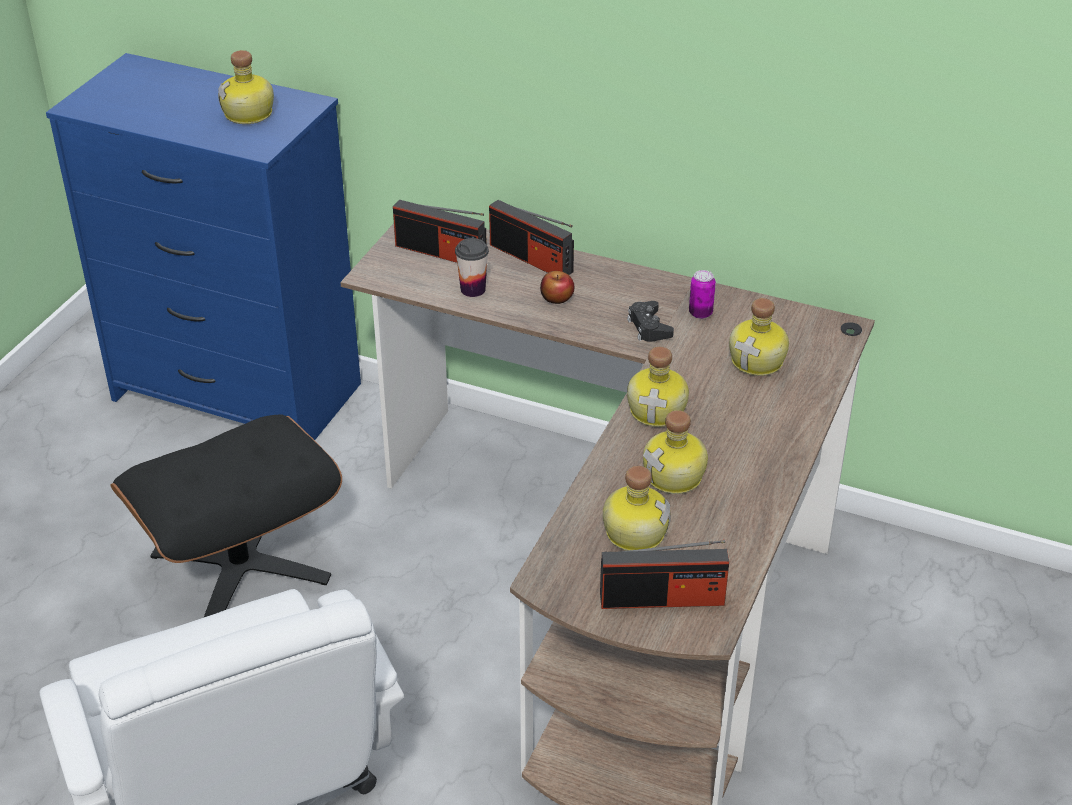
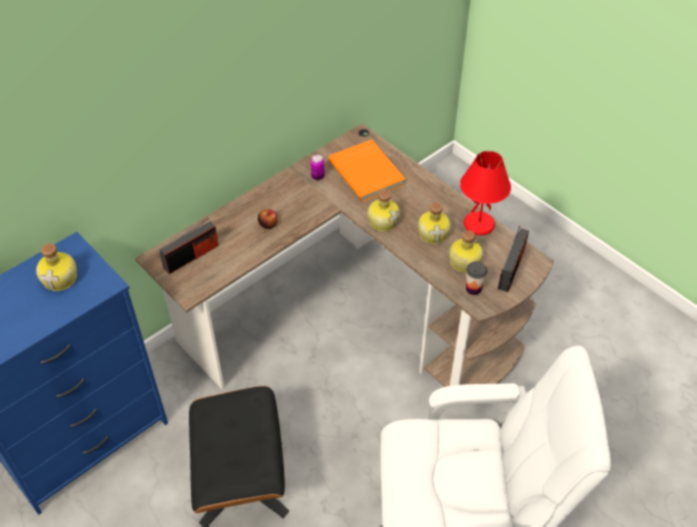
camera: 65 degrees left, 10 degrees up
cup [455,238,489,297] -> cup moved to [466,261,488,295]
radio [489,200,574,275] -> none
black game controller [627,301,674,342] -> none
bottle [729,298,789,376] -> orange book [329,139,406,202]
none -> red table lamp [460,151,511,235]

